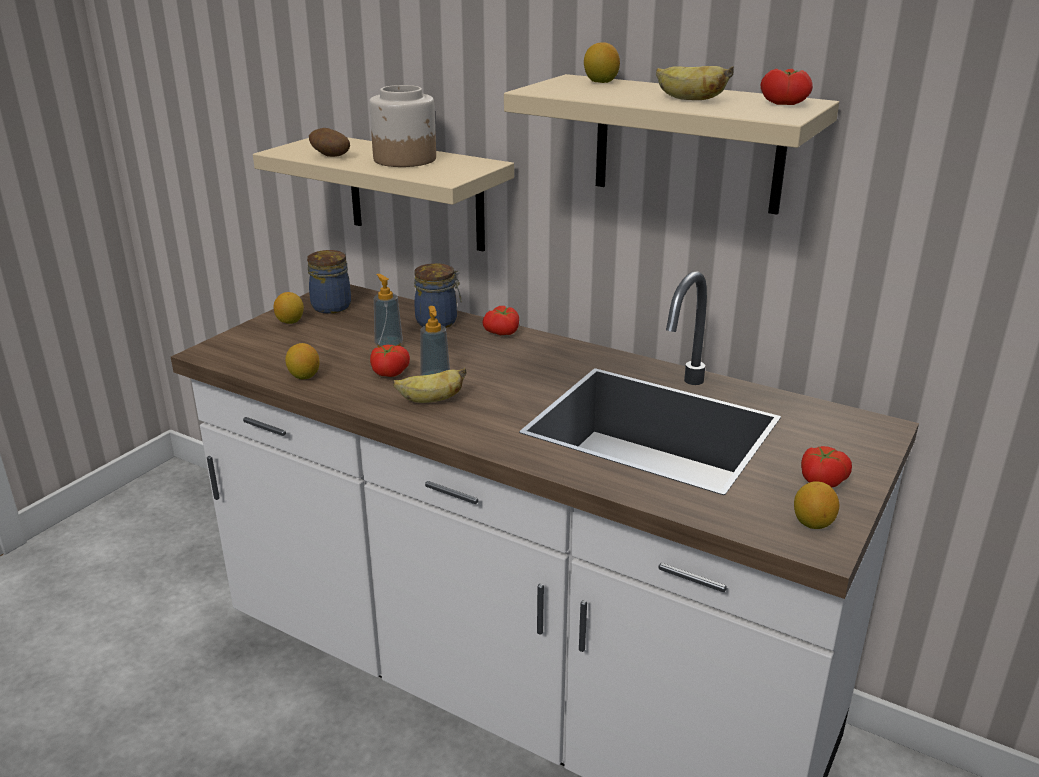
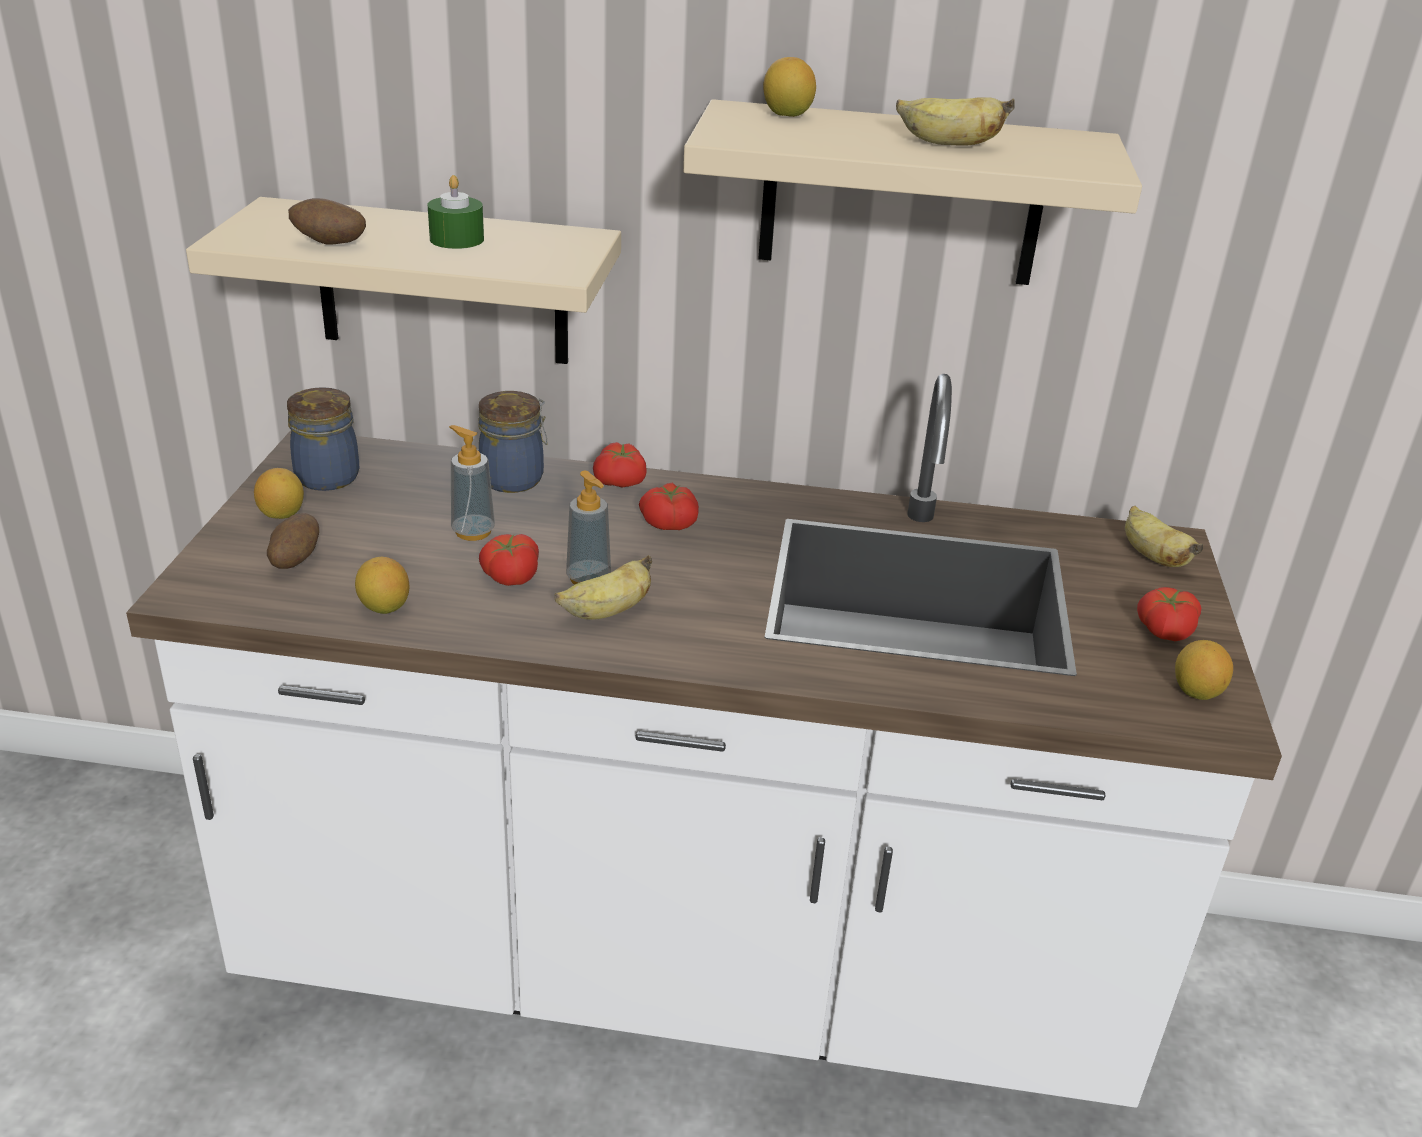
camera: 25 degrees left, 5 degrees up
jar [369,85,436,167] -> green candle [427,175,484,249]
tomato [761,69,813,105] -> tomato moved to [639,482,699,530]
none -> potato [267,513,319,569]
none -> banana [1125,506,1203,567]

